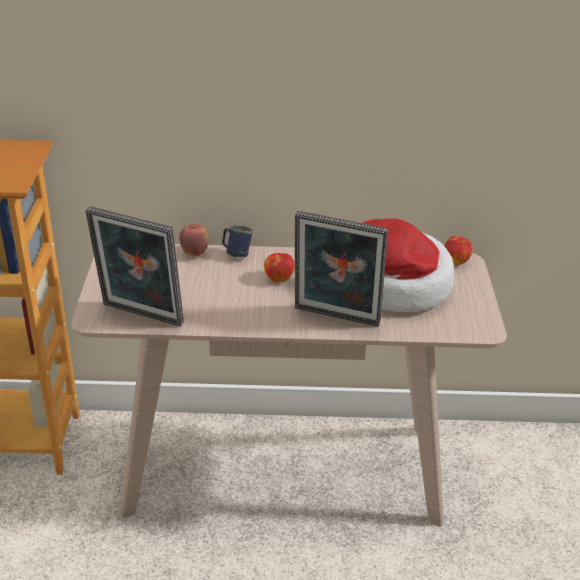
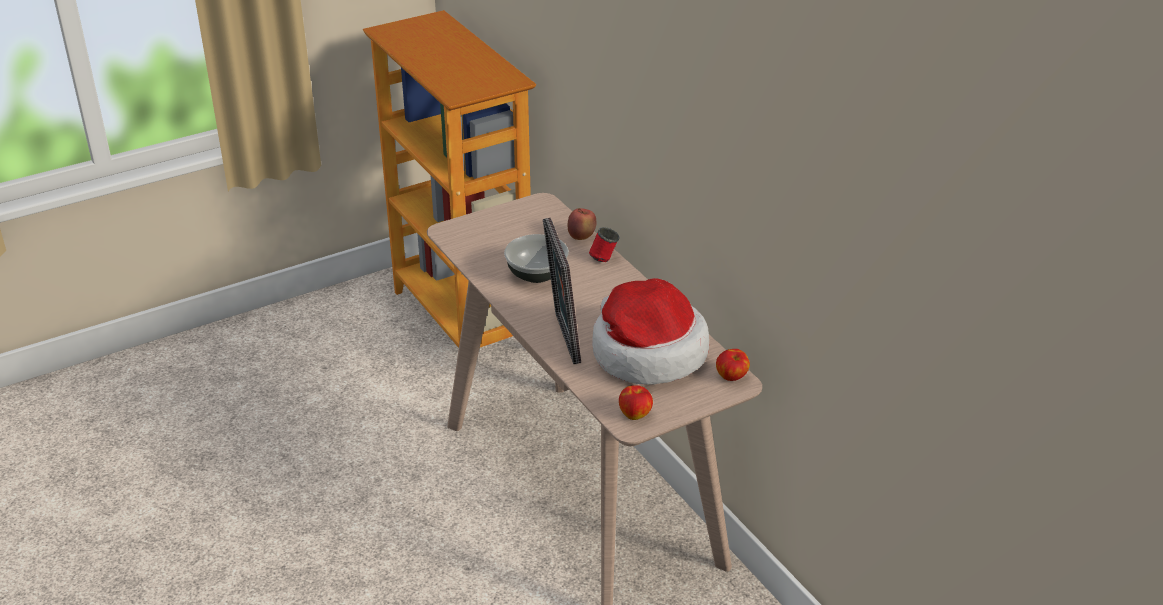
camera: 60 degrees right, 0 degrees up
picture frame [85,206,184,326] -> none
blue mug [222,225,253,258] -> red mug [589,227,619,262]
apple [264,253,295,282] -> apple moved to [619,385,653,420]
none -> bowl [504,234,569,283]

